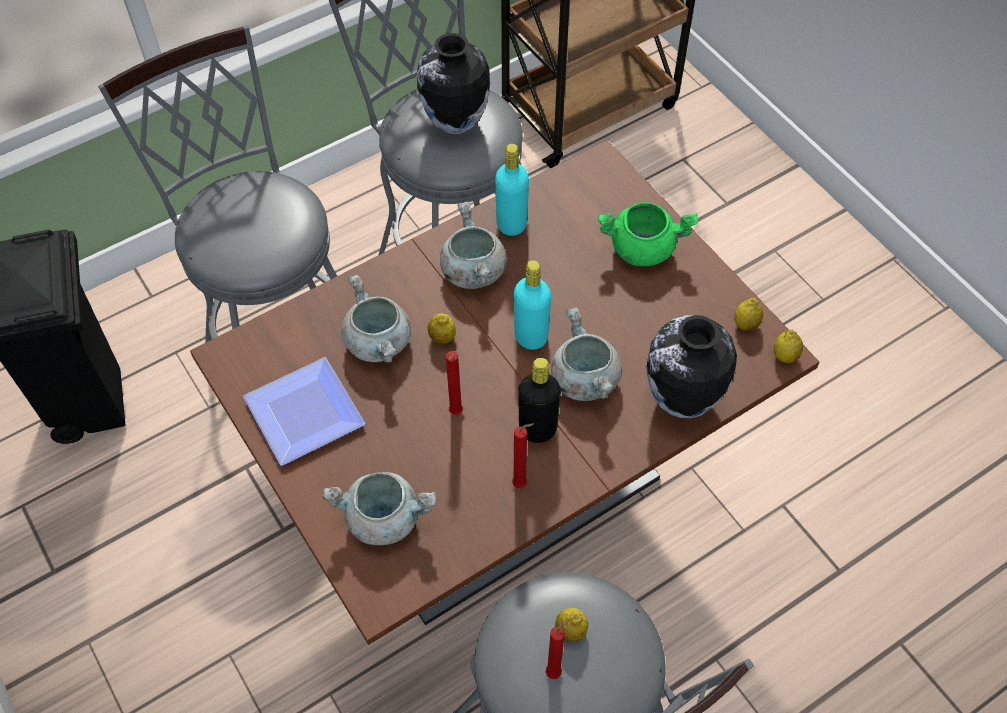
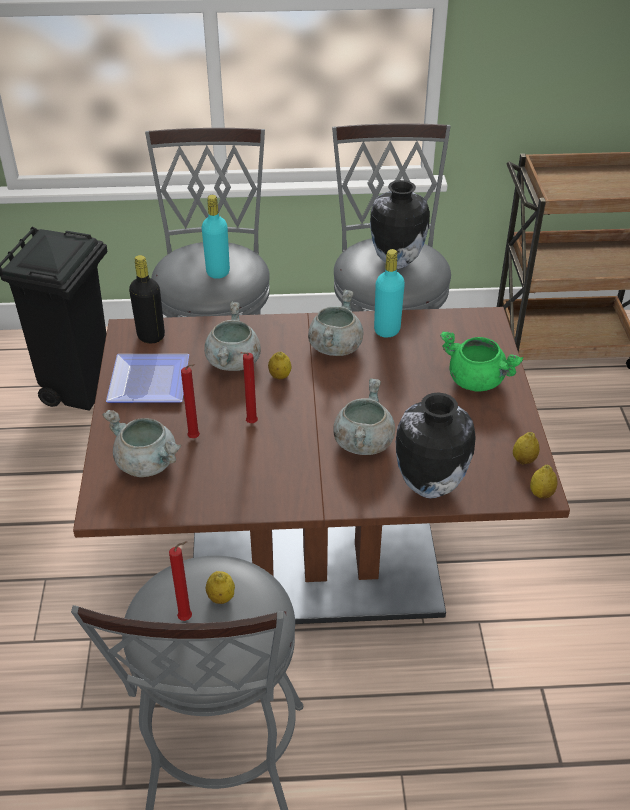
camera: 30 degrees right, 15 degrees down
red candle [512,423,534,488] -> red candle moved to [181,364,200,438]
turquoise bottle [514,260,551,350] -> turquoise bottle moved to [202,195,230,279]
black bottle [518,358,561,443] -> black bottle moved to [129,255,165,343]

